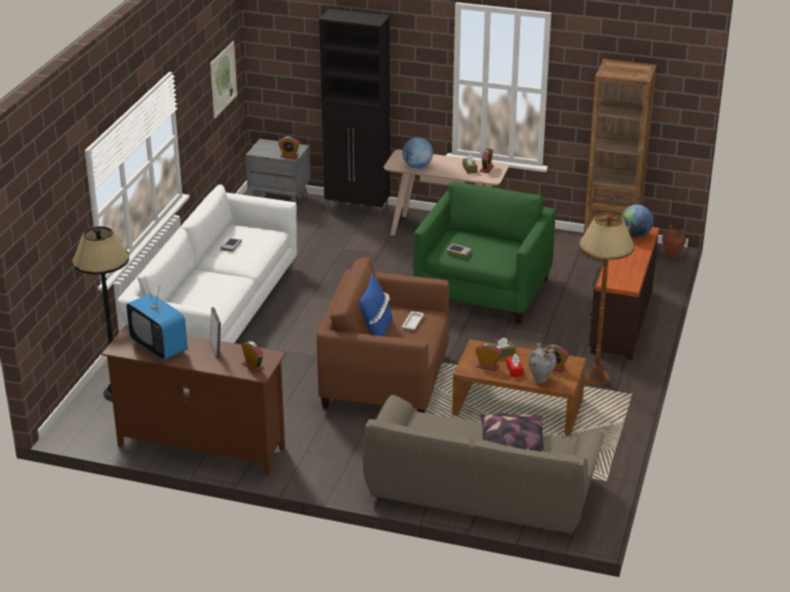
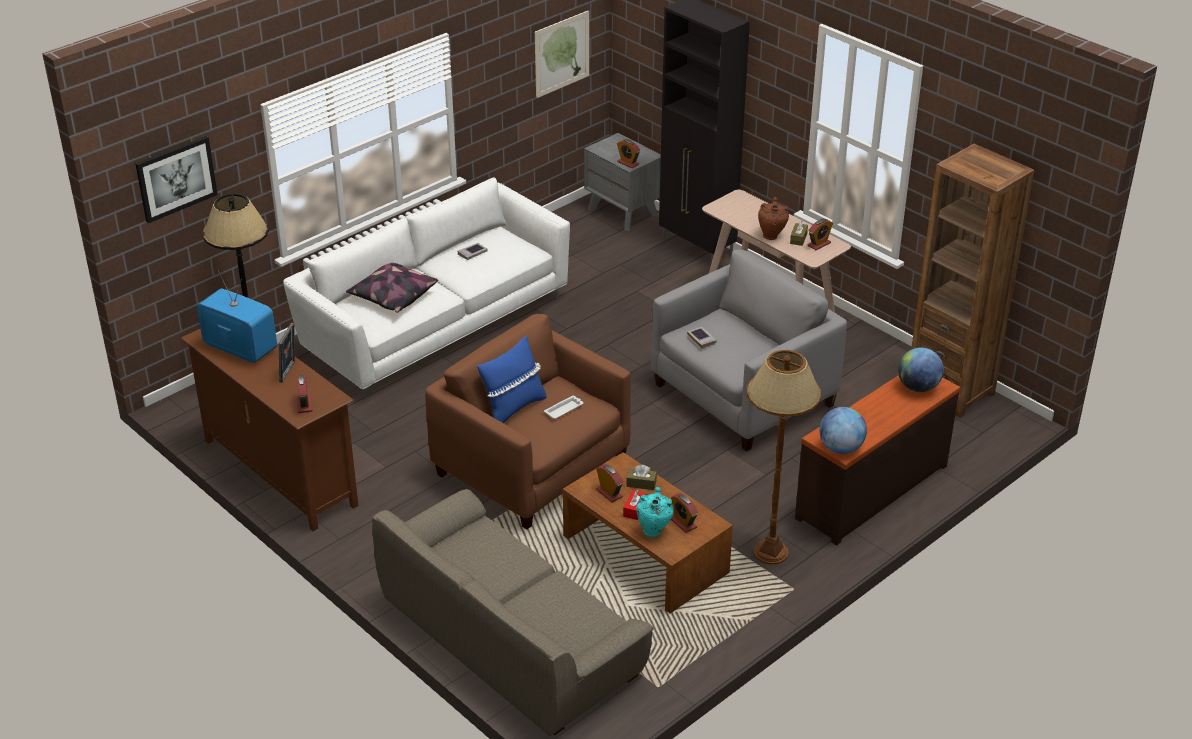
camera: 30 degrees right, 5 degrees up
television [126,276,188,360] -> television turned 135 degrees clockwise [197,270,277,363]
globe [402,138,433,168] -> globe moved to [819,407,867,454]
green armchair [413,182,556,324] -> grey armchair [651,249,847,452]
pillow [480,413,545,452] -> pillow moved to [346,263,438,313]
grey vase [528,343,557,383] -> turquoise vase [636,487,674,538]
brown vase [662,225,686,258] -> brown vase moved to [758,197,789,240]
none -> picture [136,136,218,223]

